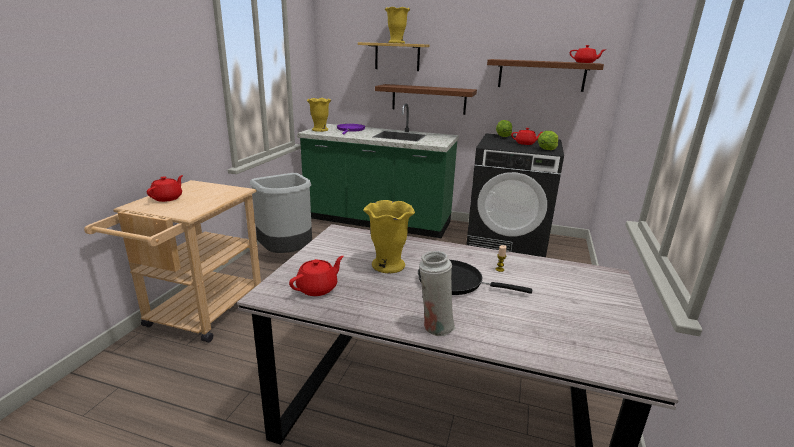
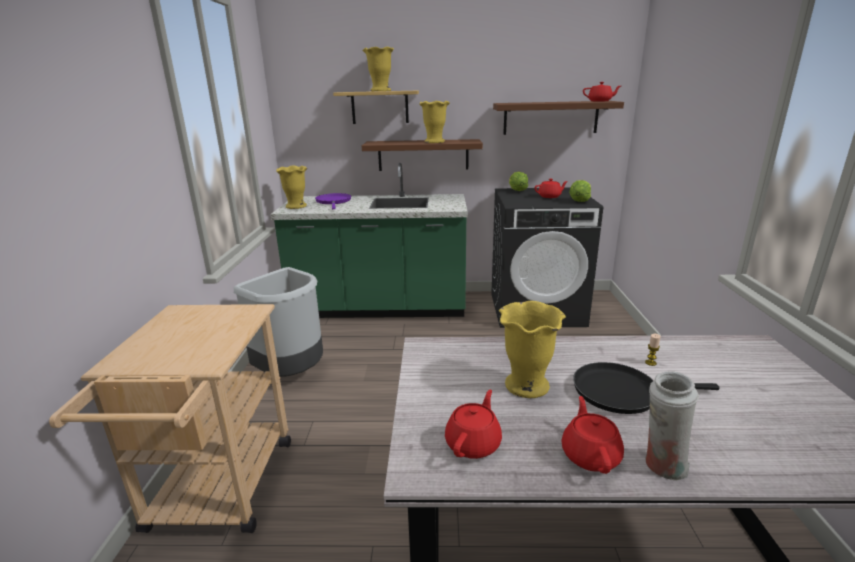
camera: 15 degrees left, 0 degrees up
red teapot [147,175,183,202] -> red teapot moved to [561,396,624,474]
none -> yellow vase [419,101,450,143]

